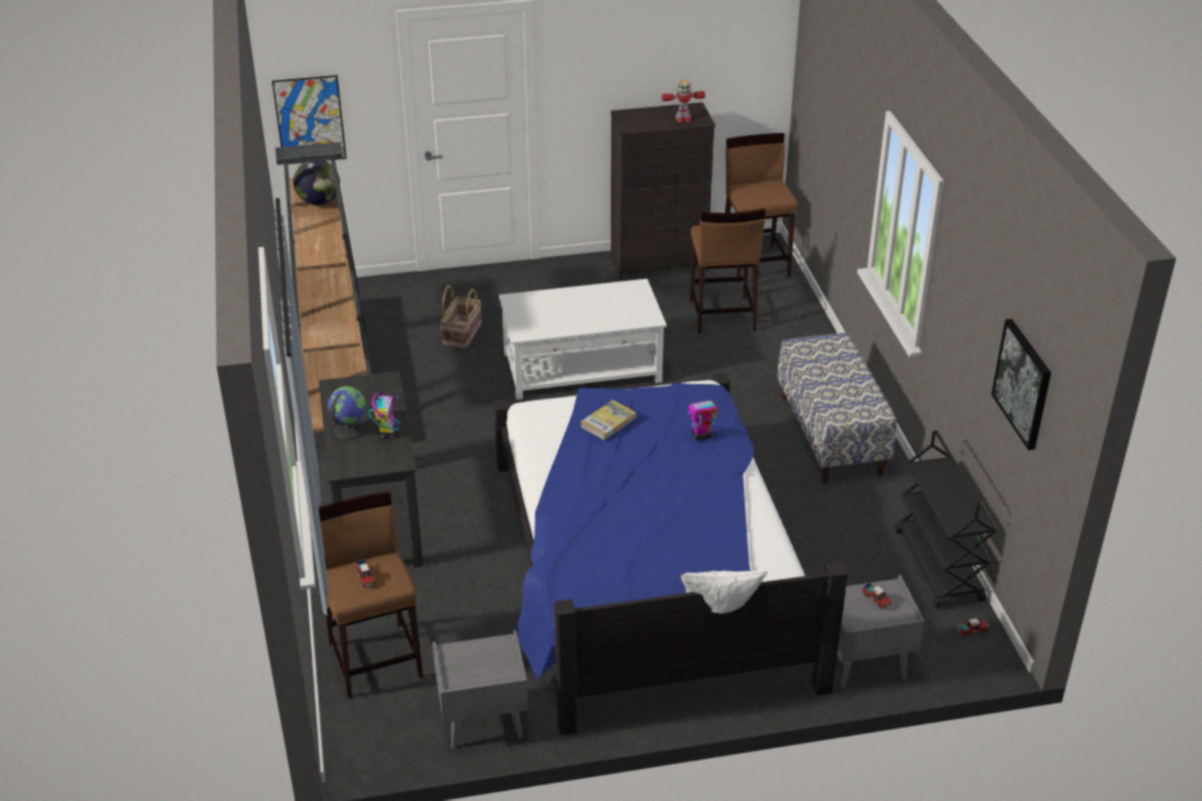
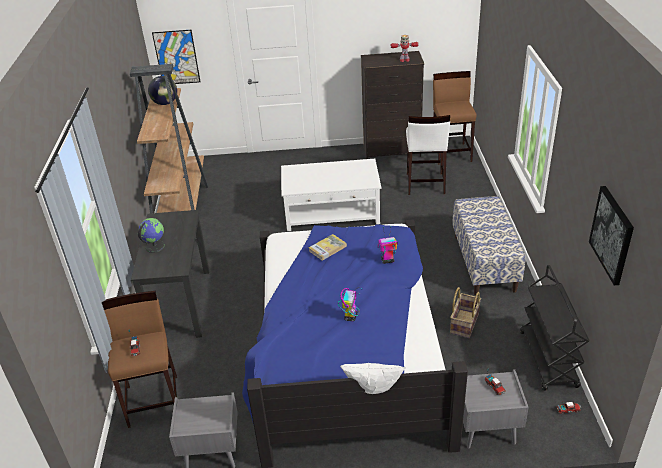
camera: 10 degrees right, 0 degrees up
toy robot [369,390,402,439] -> toy robot moved to [338,288,362,321]
basket [440,285,482,349] -> basket moved to [450,287,481,338]
brown stool [690,209,766,334] -> white stool [406,115,450,195]

